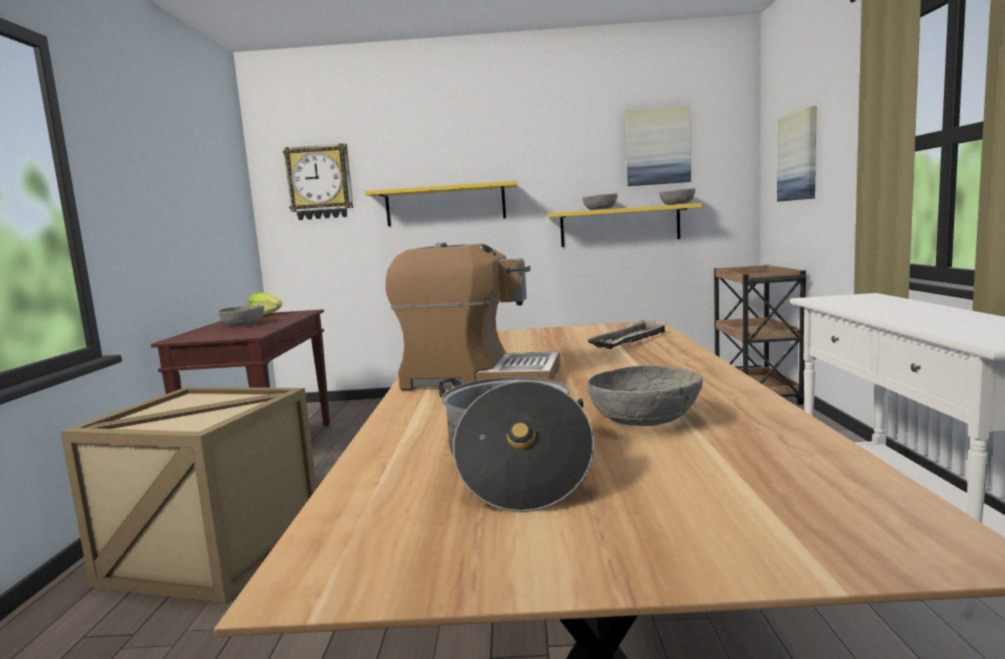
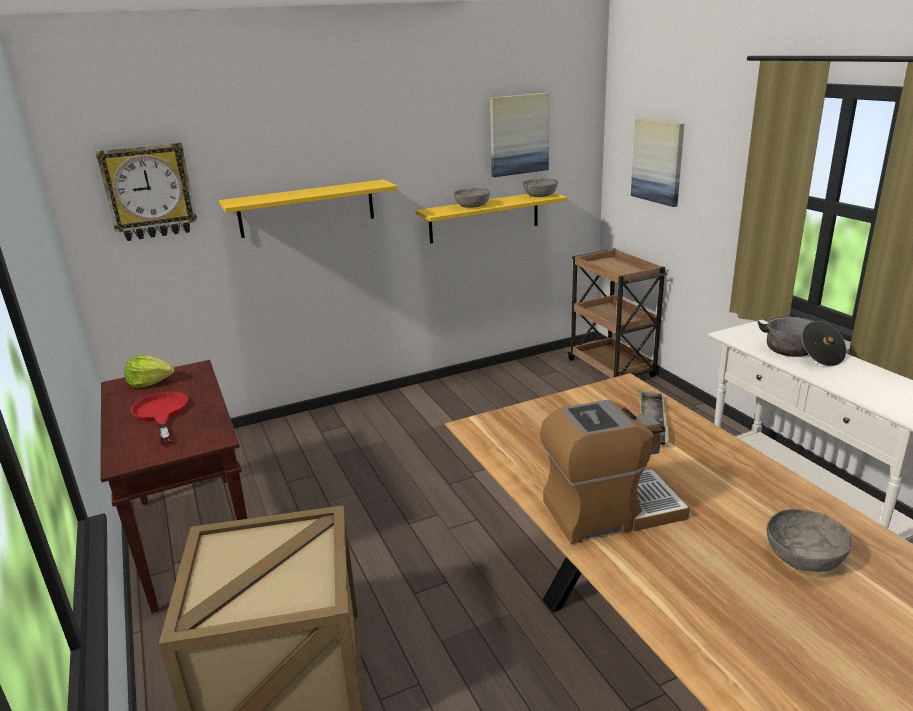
camera: 25 degrees left, 15 degrees up
grey bowl [218,305,264,327] -> red frying pan [130,392,188,446]
cooking pot [438,377,594,512] -> cooking pot moved to [757,316,846,366]

